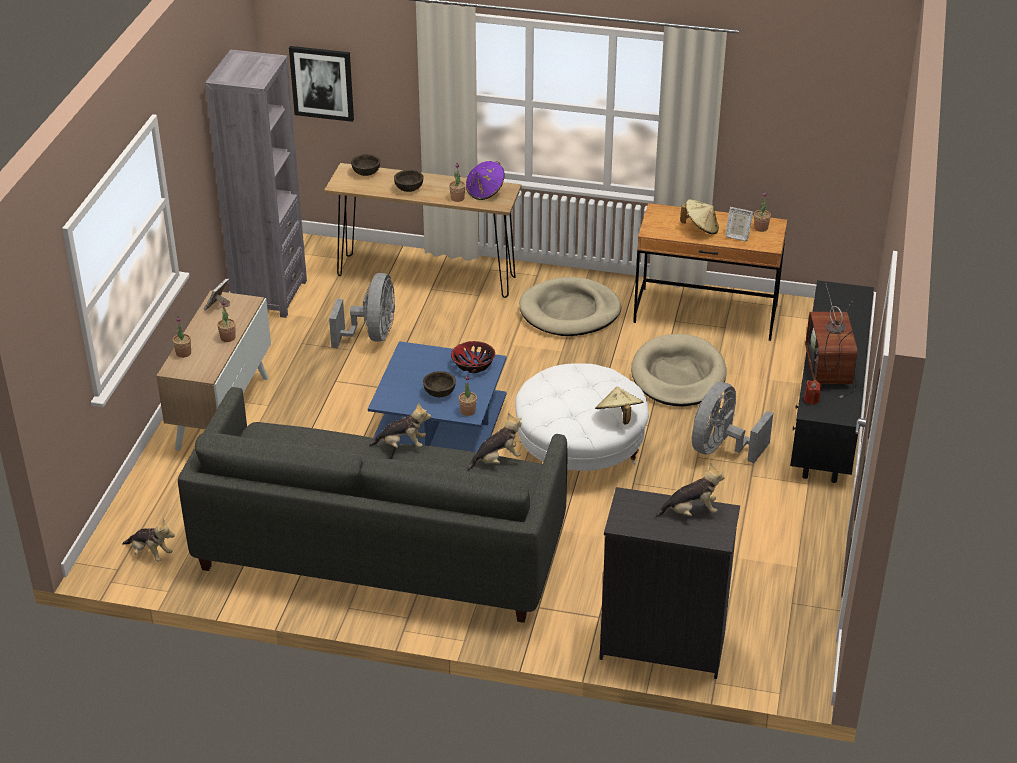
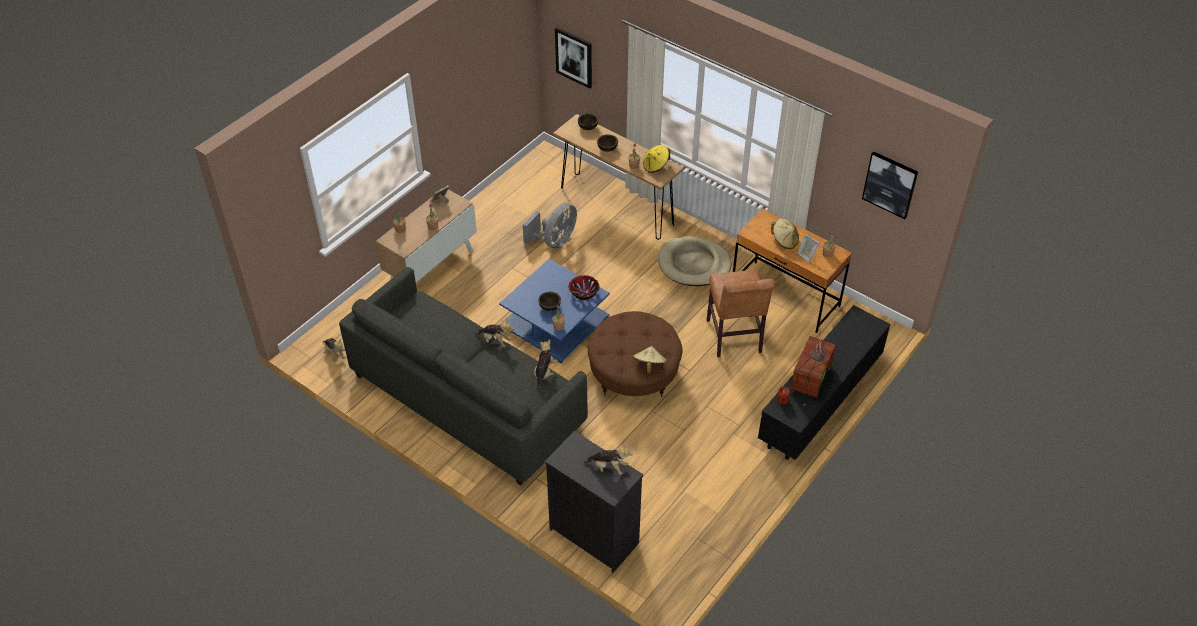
camera: 25 degrees right, 10 degrees up
grey bookcase [205,50,307,318] -> none
purple hat [466,161,505,200] -> yellow hat [643,145,670,173]
plush toy [467,413,522,471] -> plush toy turned 75 degrees counterclockwise [534,339,556,391]
white ottoman [515,363,649,471] -> brown ottoman [587,311,682,397]
beige dog bed [631,334,726,406] -> brown chair [707,270,775,358]
grey fan [692,382,773,463] -> none
none -> picture [862,151,918,219]

